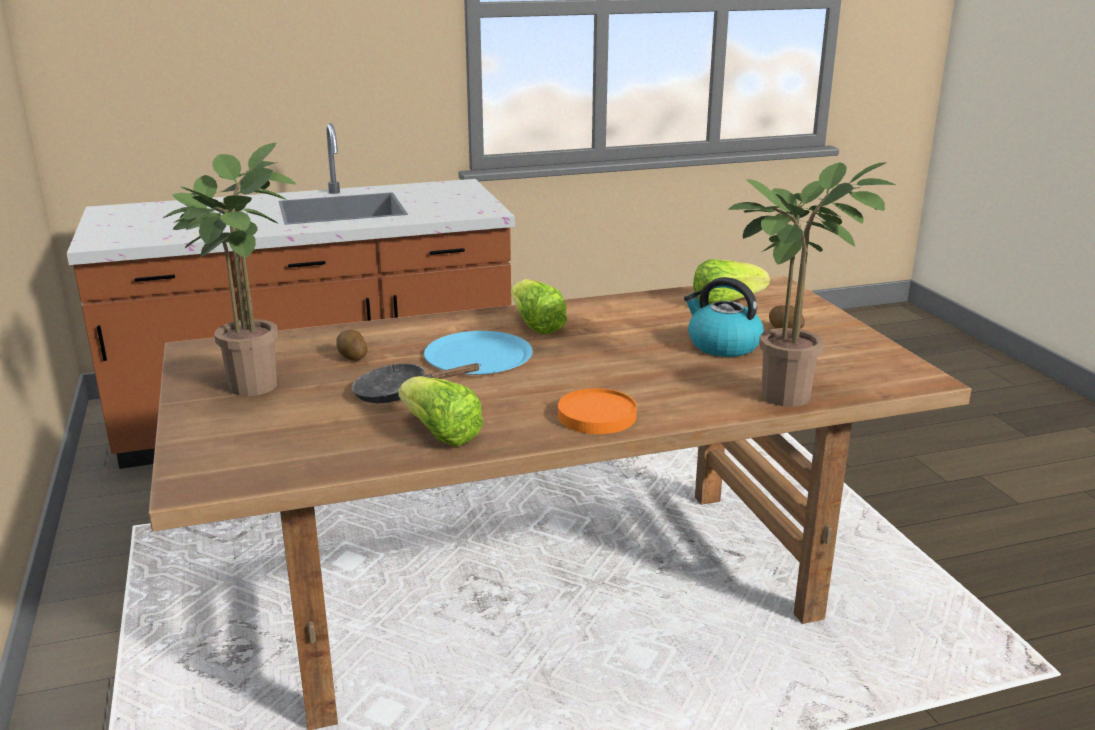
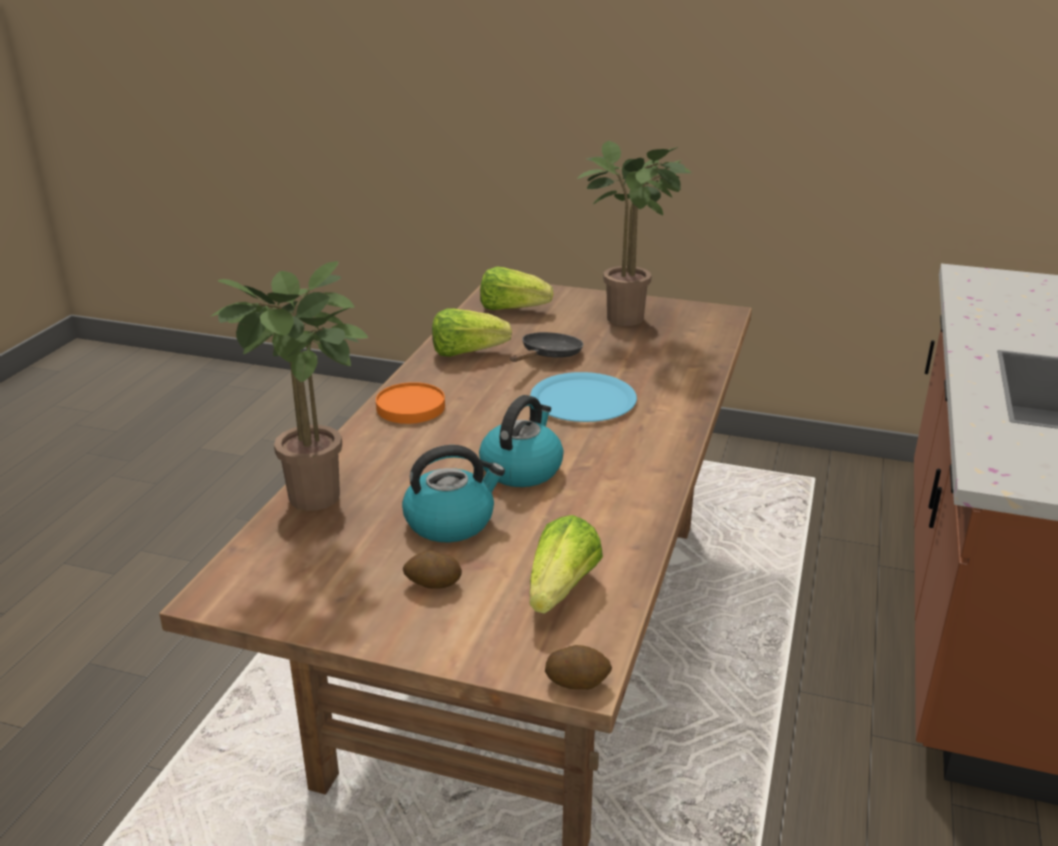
camera: 125 degrees right, 5 degrees up
potato [336,330,368,361] -> potato moved to [545,645,612,690]
lettuce [511,279,567,334] -> lettuce moved to [480,266,553,310]
none -> kettle [479,395,564,487]

